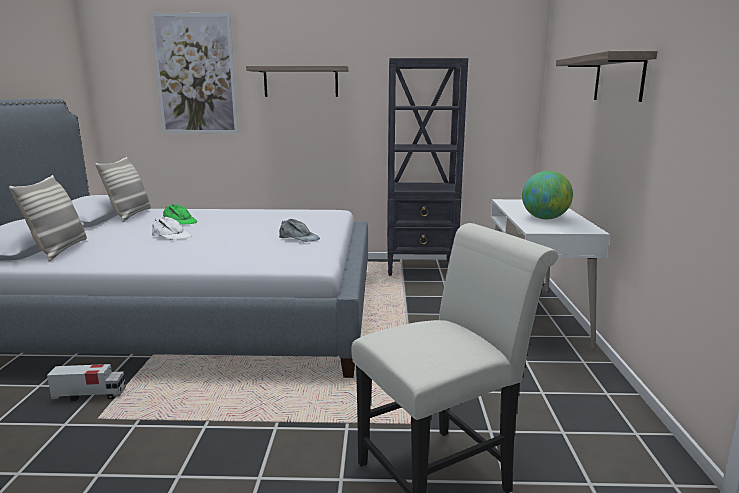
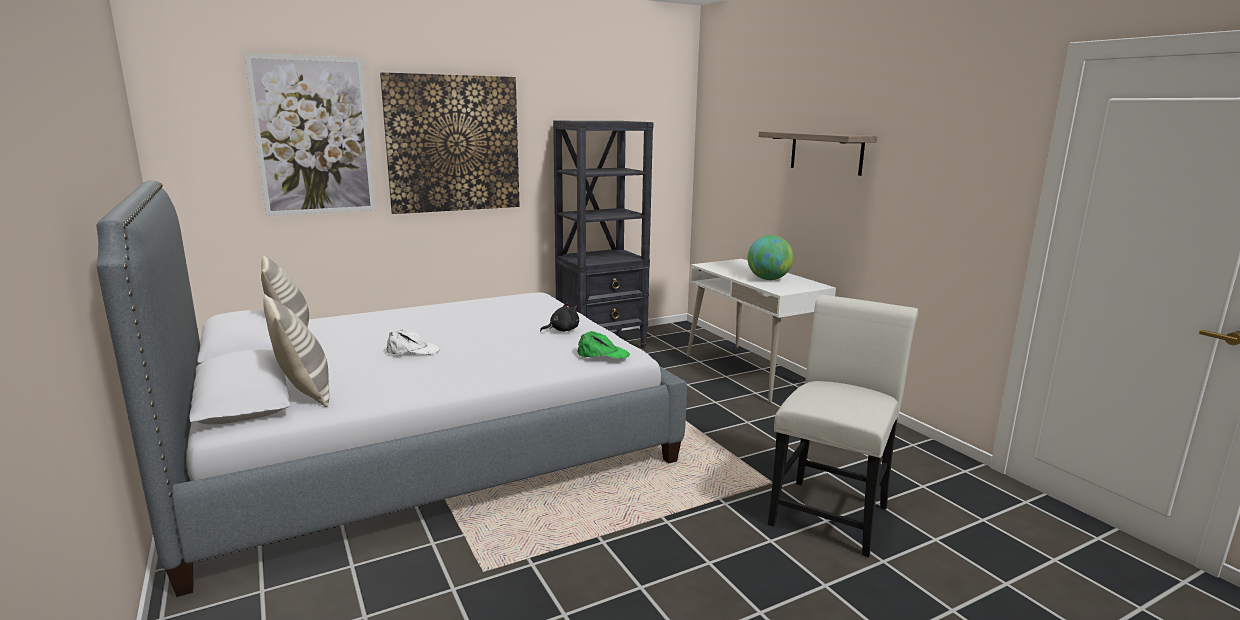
camera: 30 degrees left, 0 degrees up
toy truck [47,364,126,401] -> none
green cap [163,204,197,225] -> green cap moved to [577,331,630,359]
shelf [246,66,348,97] -> picture [380,72,520,214]
grey cap [279,219,320,242] -> black plush toy [540,303,579,332]

